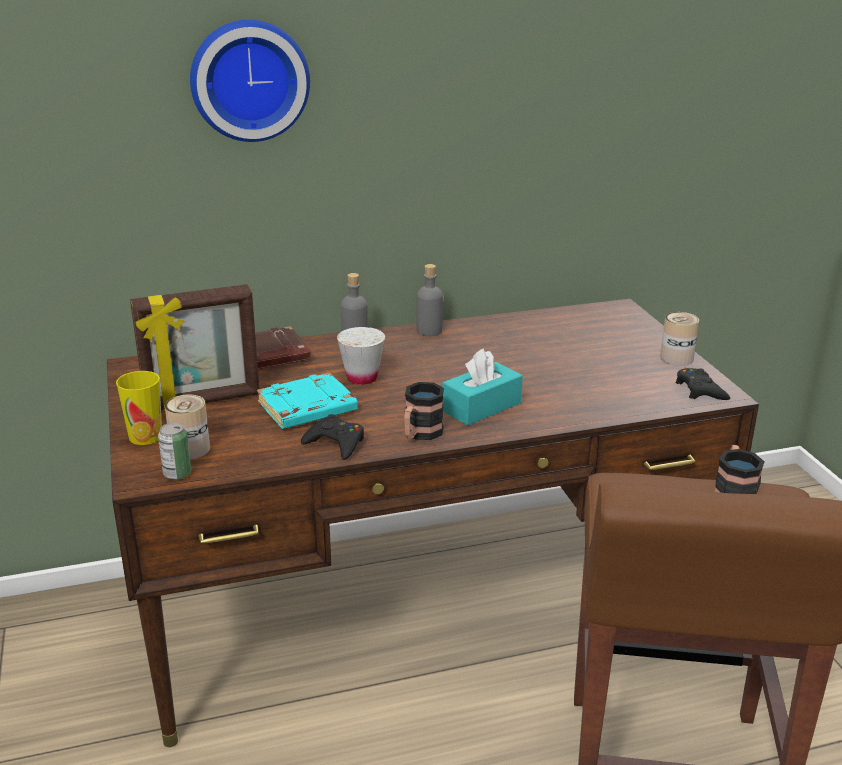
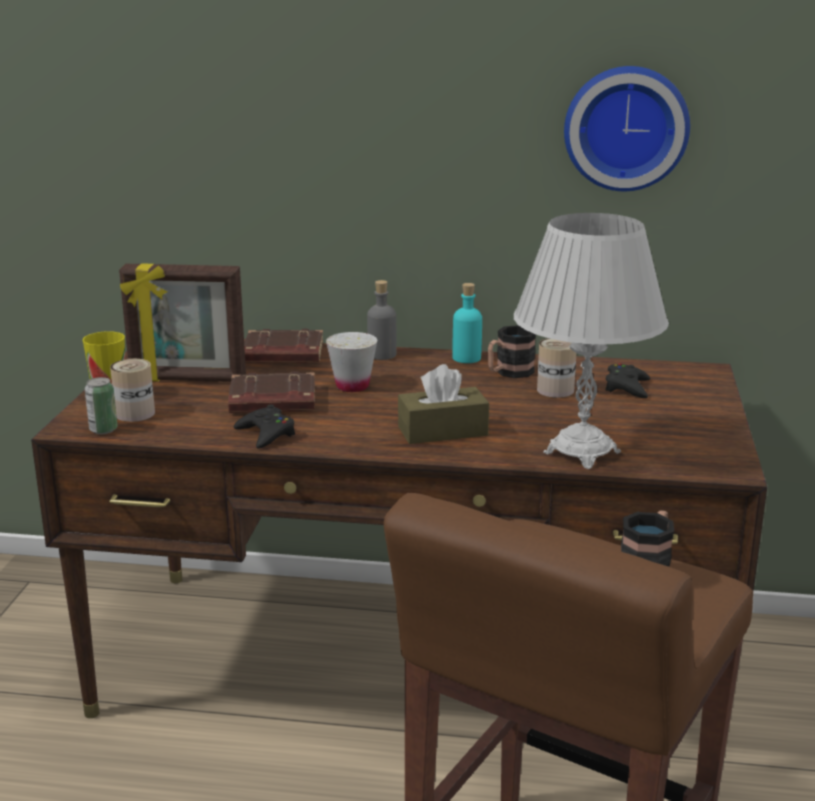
camera: 25 degrees right, 5 degrees down
wall clock [190,20,310,142] -> wall clock moved to [564,66,690,191]
turquoise book [257,372,358,429] -> brown book [228,371,315,413]
mug [404,382,444,440] -> mug moved to [488,325,536,378]
grey bottle [416,264,443,336] -> turquoise bottle [452,283,482,363]
turquoise tissue box [442,349,523,426] -> brown tissue box [398,364,489,444]
can [660,312,699,366] -> can moved to [537,338,576,398]
black game controller [676,368,730,400] -> black game controller moved to [605,363,650,398]
none -> white table lamp [514,213,669,469]

